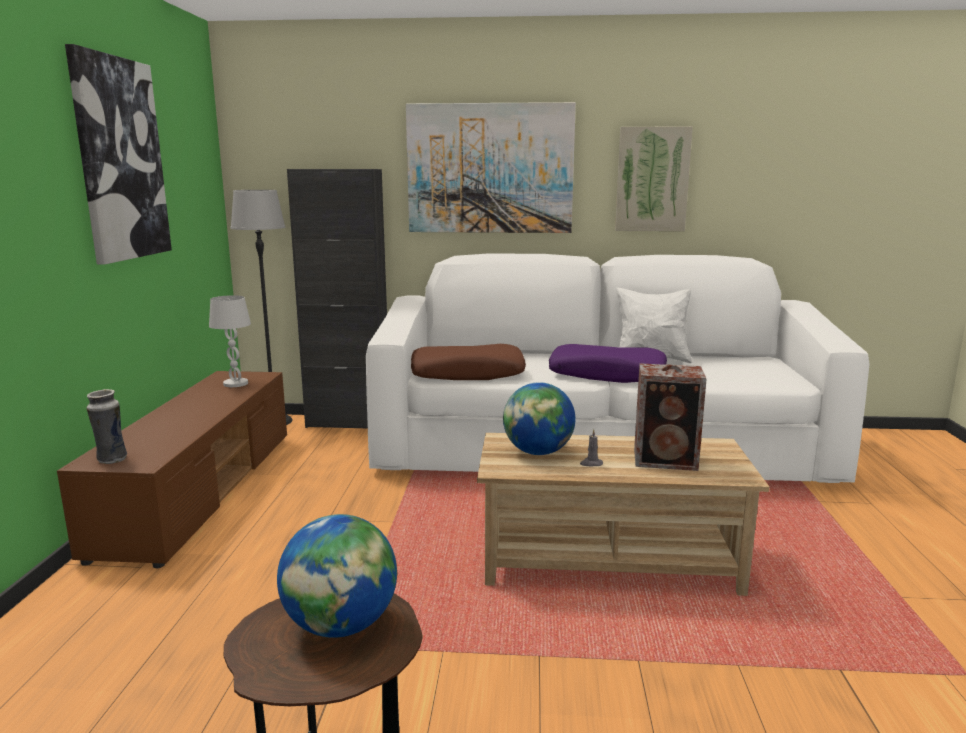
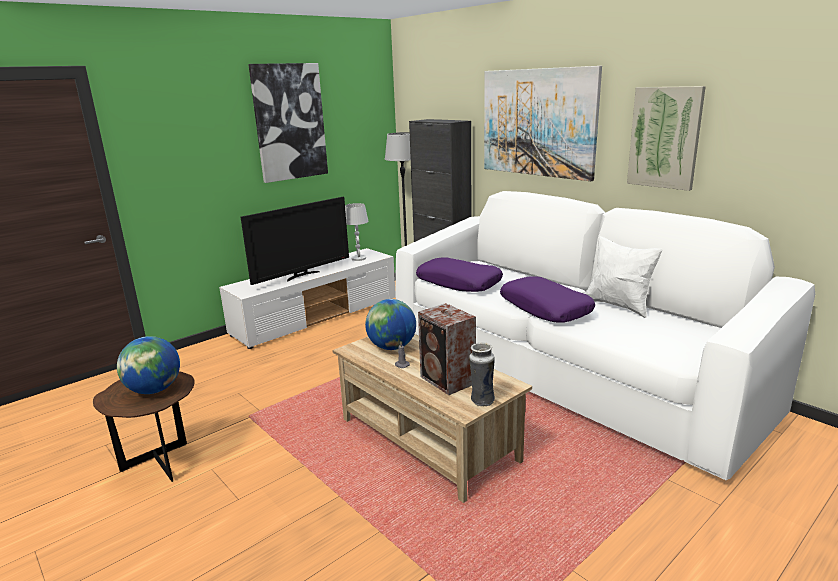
camera: 45 degrees right, 5 degrees up
brown tv stand [57,371,287,568] -> white tv stand [219,248,396,349]
vase [87,389,127,464] -> vase moved to [469,342,495,406]
brown pillow [411,344,526,380] -> purple pillow [416,257,503,292]
none -> television [241,197,349,285]

